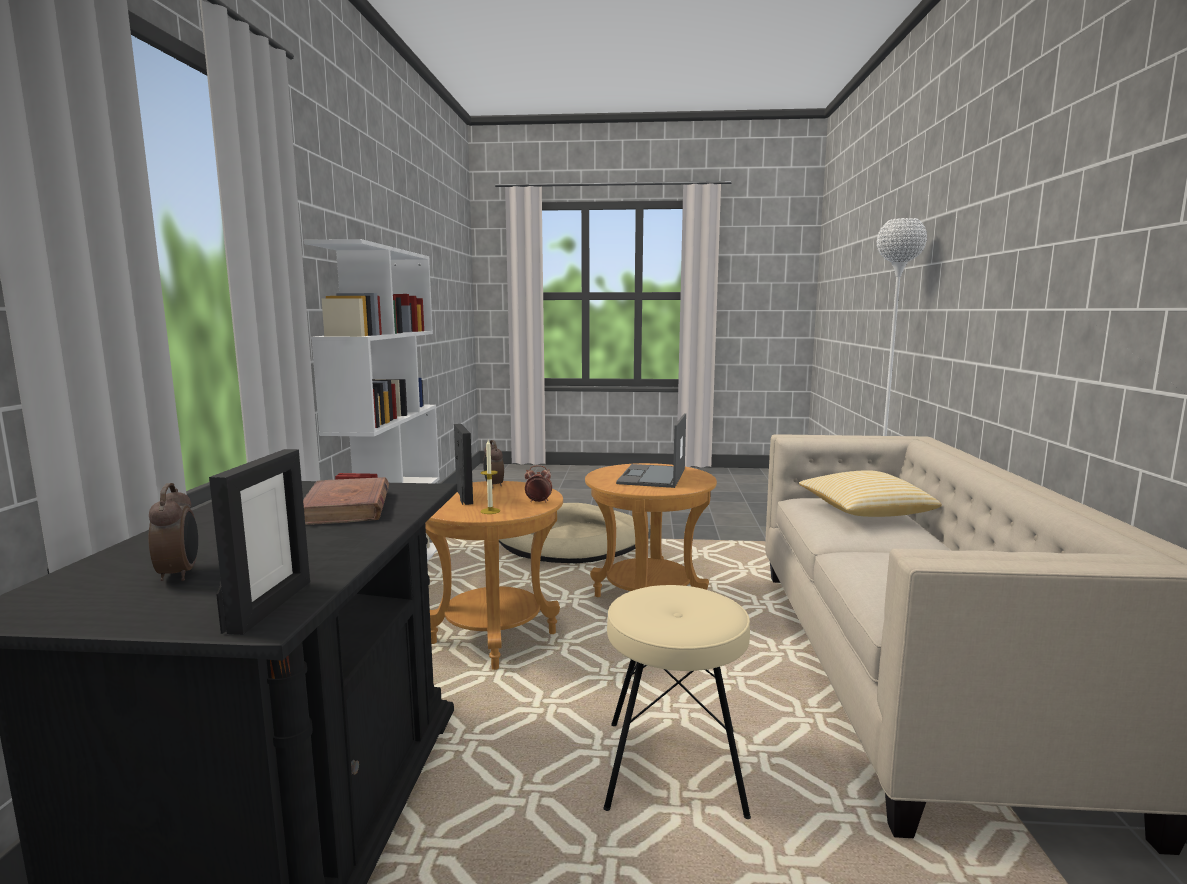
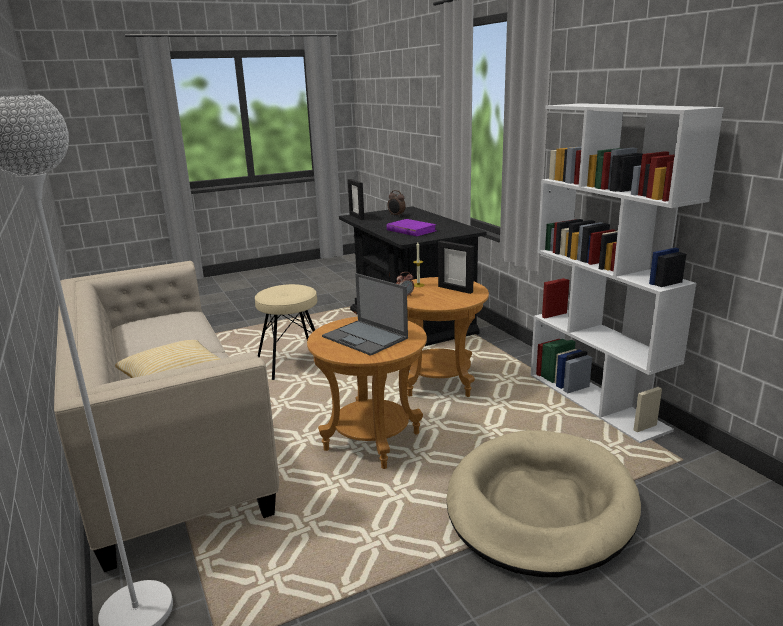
camera: 150 degrees right, 10 degrees up
brown book [303,477,389,525] -> purple book [386,219,437,236]
alarm clock [483,440,504,488] -> none
laptop [616,413,686,488] -> laptop turned 150 degrees clockwise [322,273,408,356]

